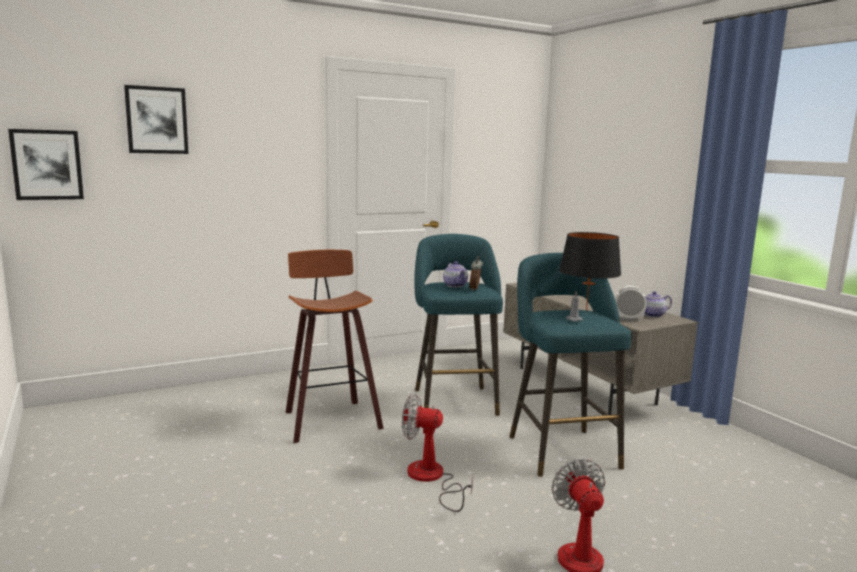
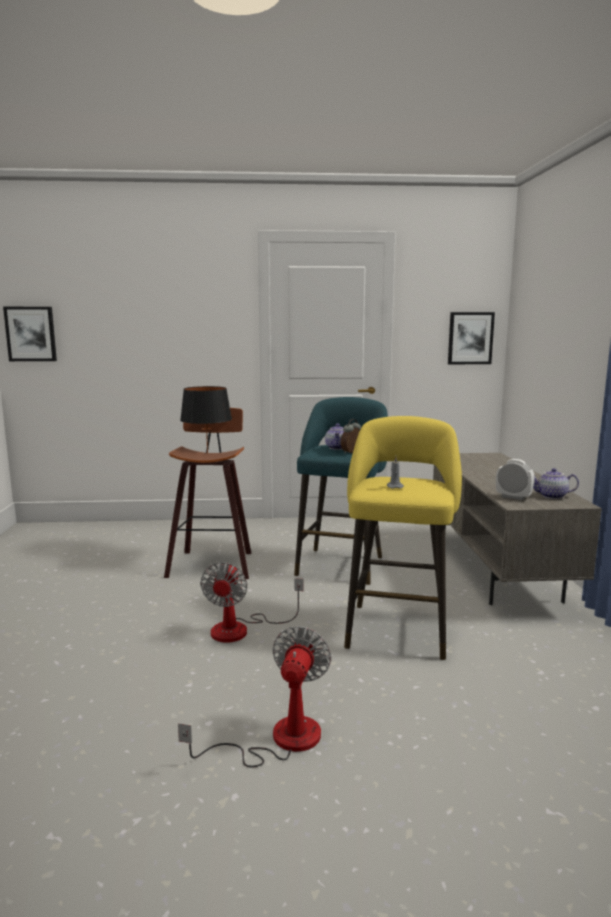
camera: 25 degrees right, 0 degrees up
picture [124,85,189,154] -> picture moved to [448,312,495,364]
fan [402,394,473,512] -> fan turned 120 degrees counterclockwise [200,562,304,643]
turquoise stool [509,253,632,477] -> yellow stool [344,416,462,660]
black table lamp [559,232,621,311] -> black table lamp moved to [180,386,232,453]

